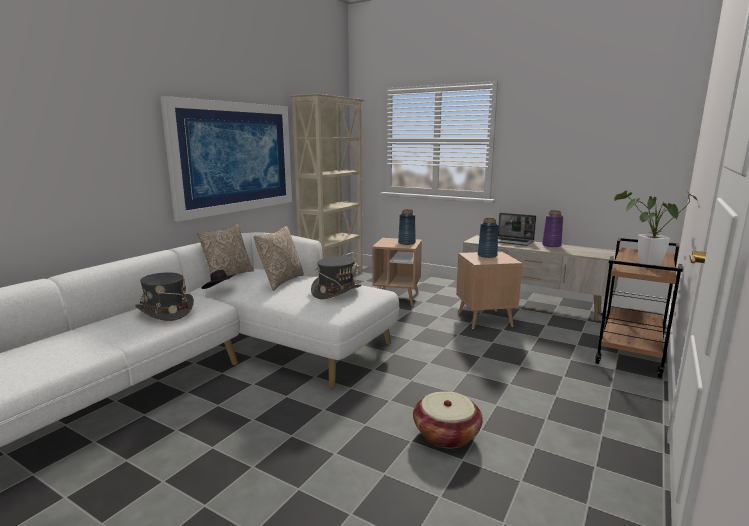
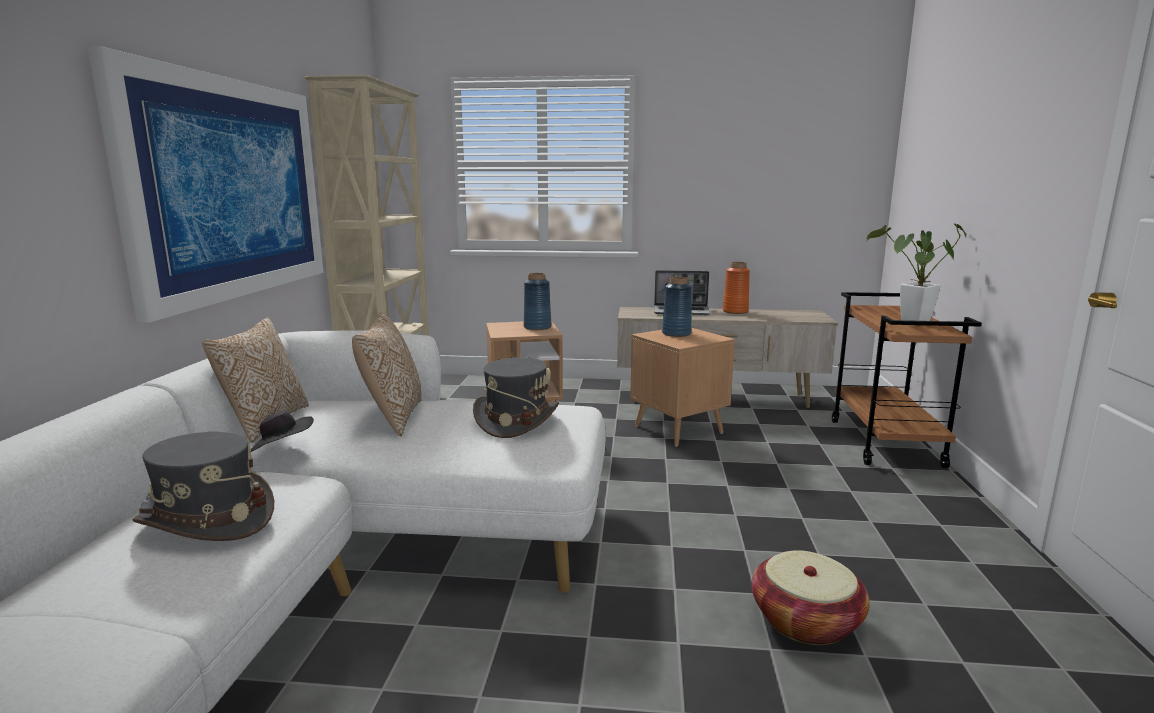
camera: 25 degrees left, 0 degrees up
purple vase [542,210,563,247] -> orange vase [723,262,750,314]

